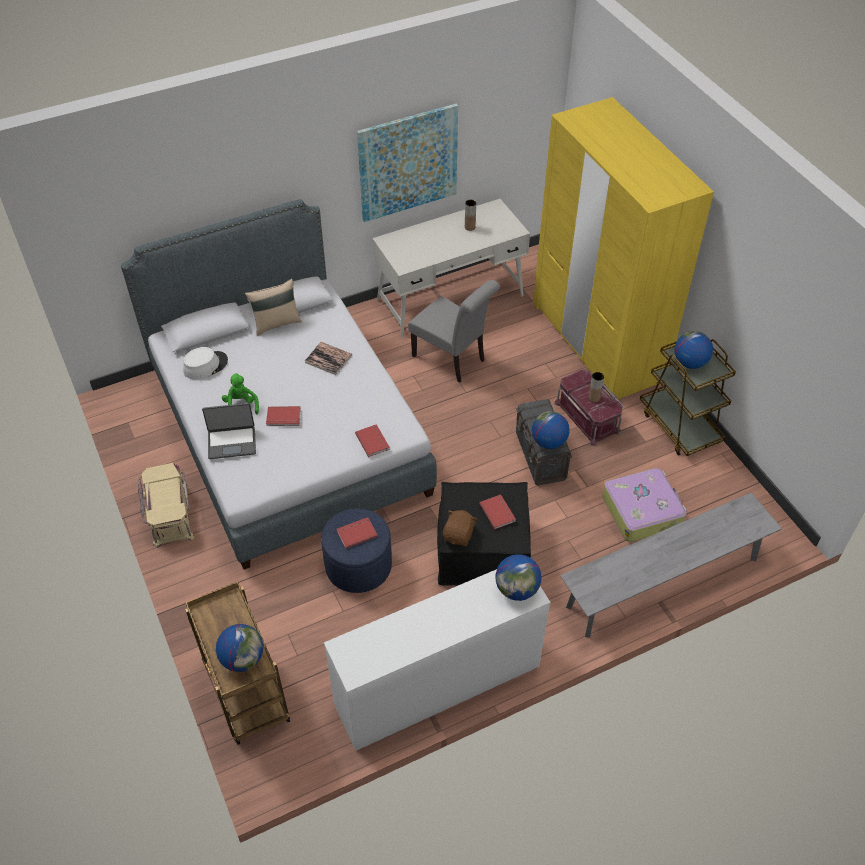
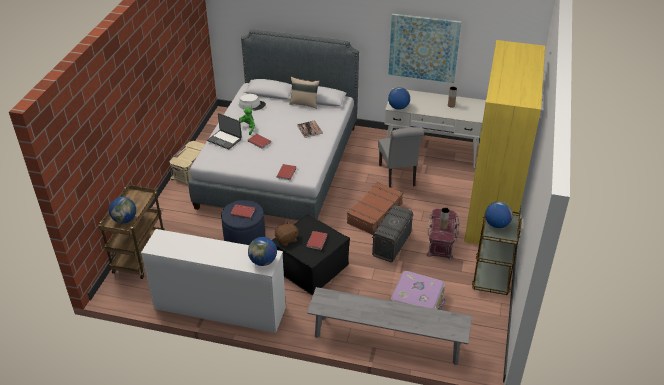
camera: 40 degrees right, 10 degrees down
globe [532,411,570,449] -> globe moved to [388,87,410,110]
none -> brown suitcase [347,182,403,235]

